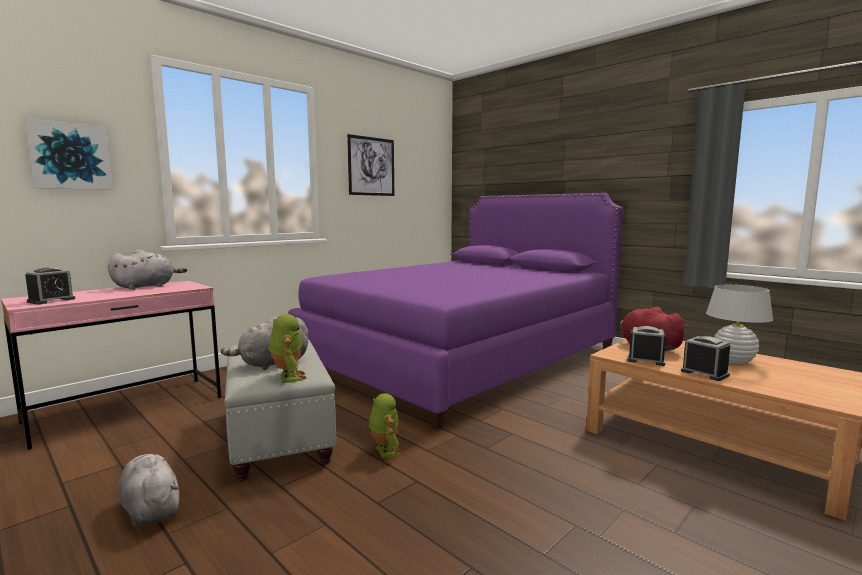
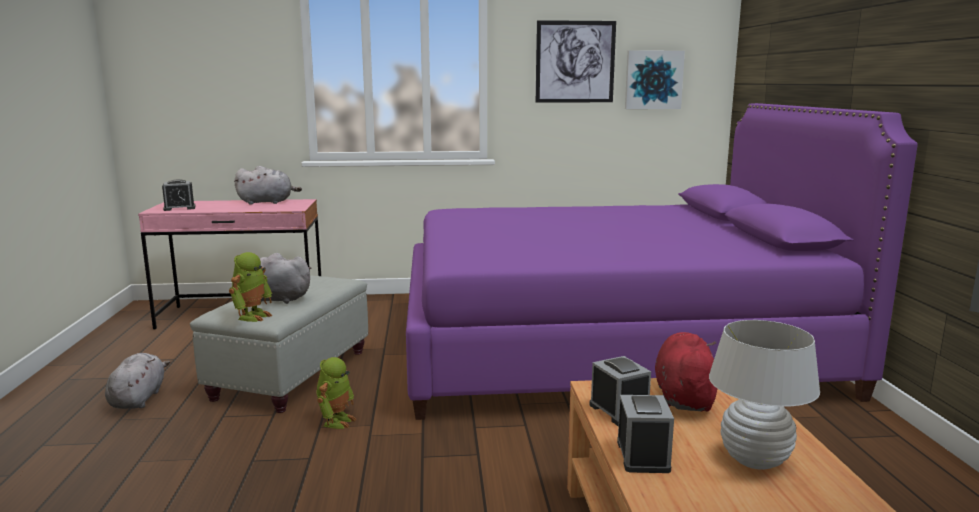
camera: 40 degrees right, 5 degrees up
picture [25,118,113,190] -> picture moved to [625,50,685,109]

